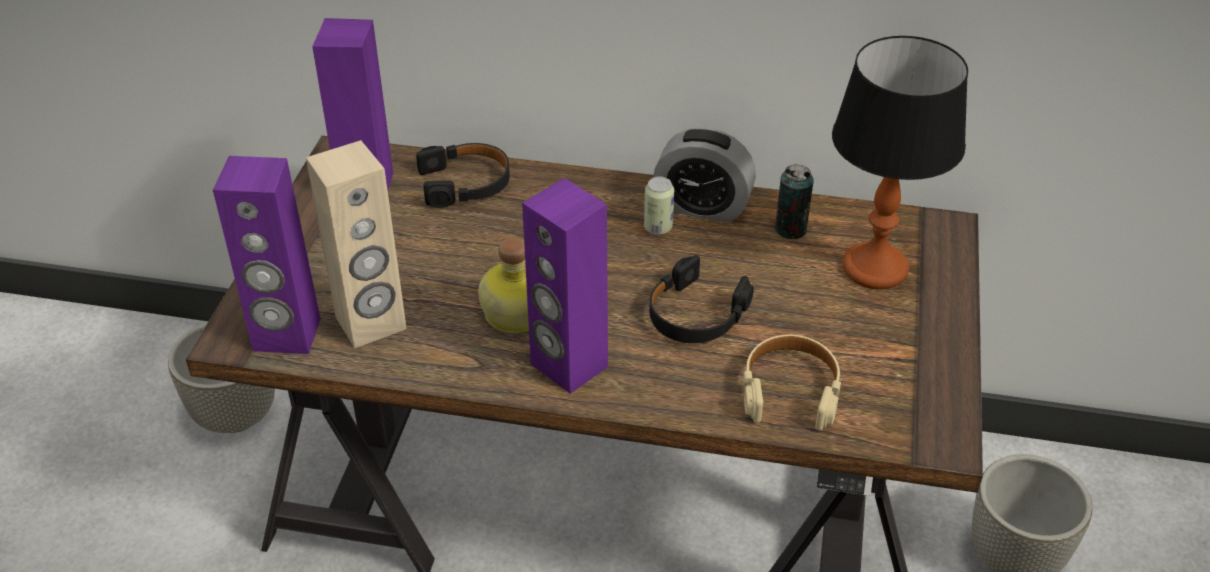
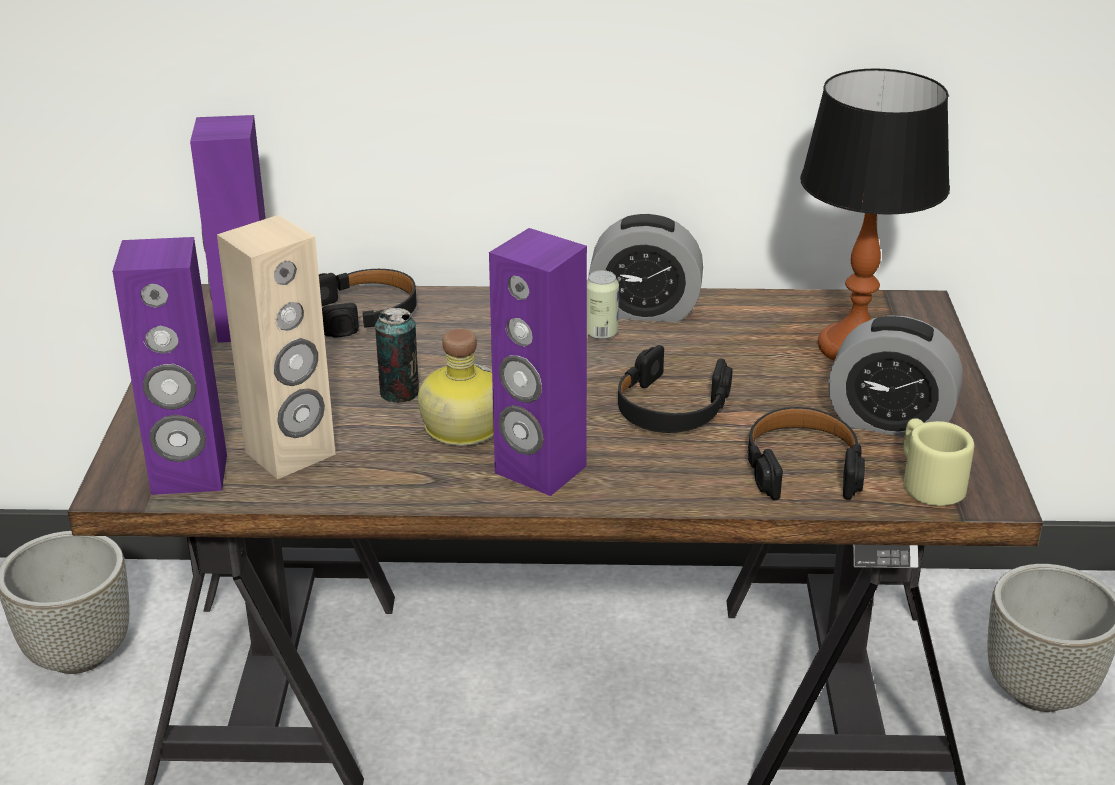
camera: 10 degrees left, 10 degrees down
beige headphones [743,335,842,431] -> black headphones [748,407,865,500]
can [775,164,814,239] -> can moved to [375,308,419,403]
none -> alarm clock [828,315,963,437]
none -> beige mug [903,418,974,506]

